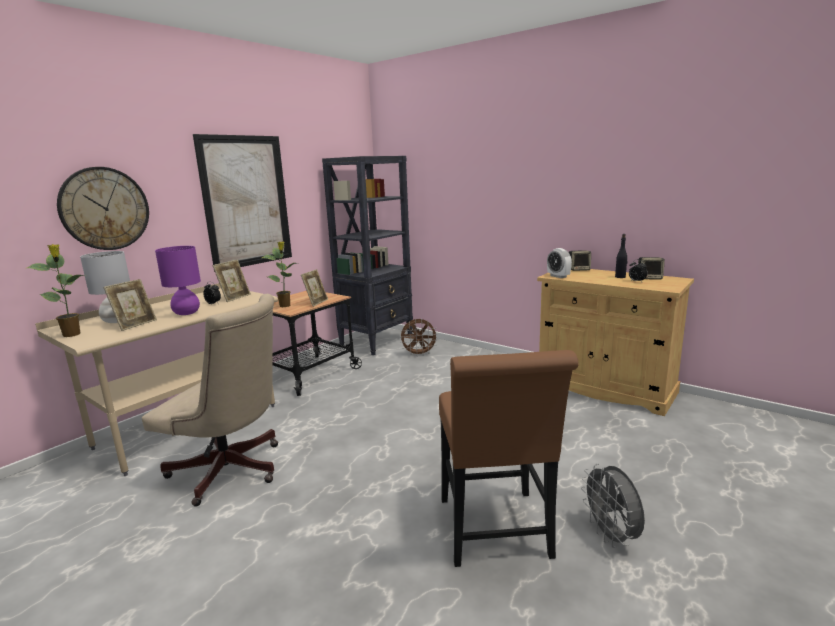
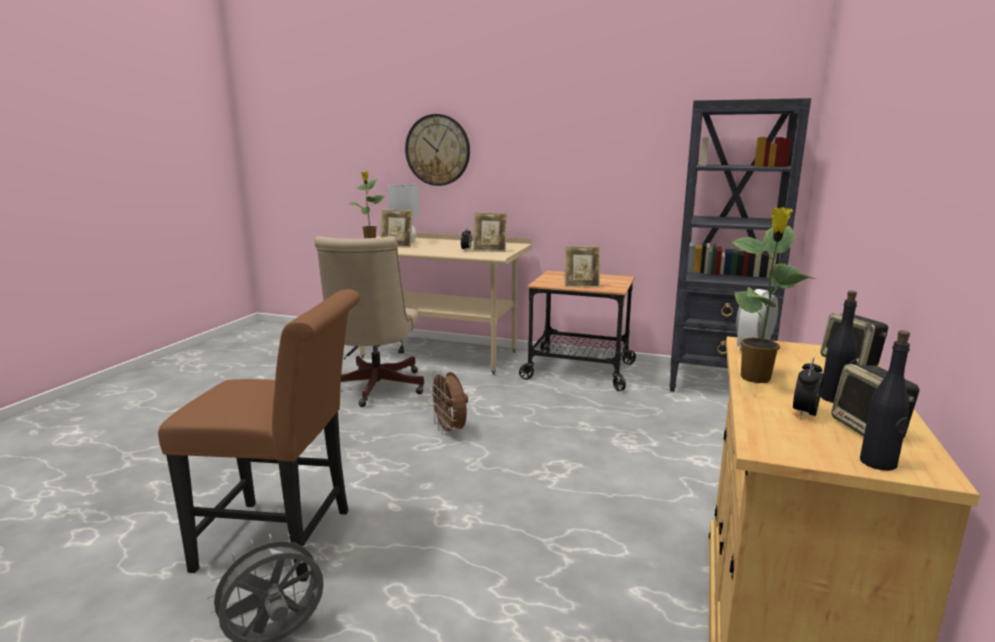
camera: 70 degrees right, 0 degrees up
purple table lamp [155,246,201,315] -> none
picture [193,134,292,272] -> none
potted plant [262,241,297,307] -> potted plant moved to [730,207,816,383]
brown fan [399,319,439,356] -> brown fan moved to [428,371,468,436]
brown chair [439,350,579,567] -> brown chair turned 150 degrees counterclockwise [158,289,361,582]
none -> black bottle [860,330,910,471]

